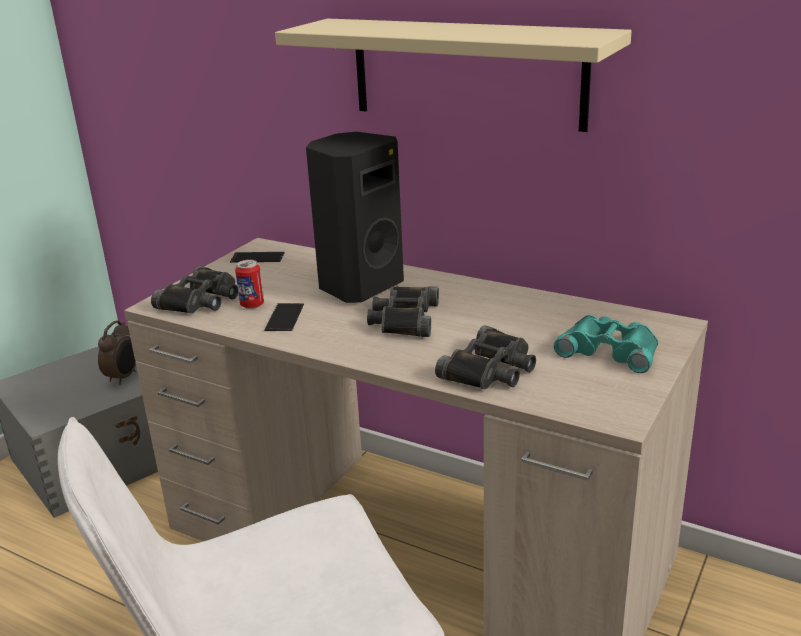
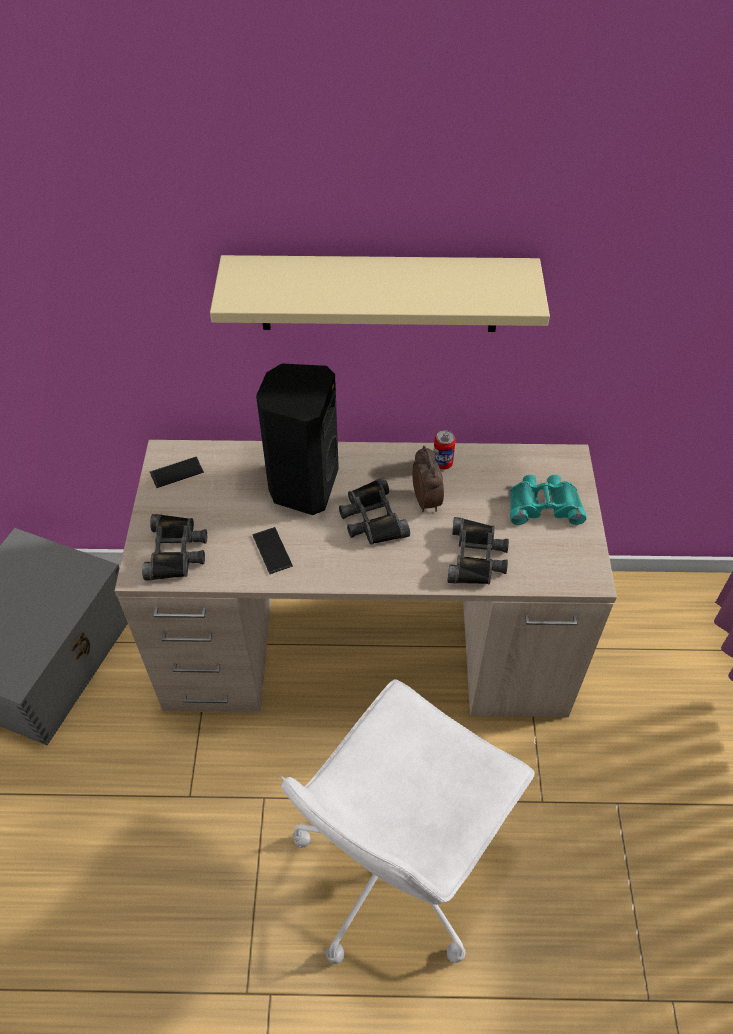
camera: 30 degrees left, 25 degrees up
alarm clock [98,321,136,385] -> alarm clock moved to [412,446,444,512]
can [235,260,264,309] -> can moved to [433,430,456,470]

